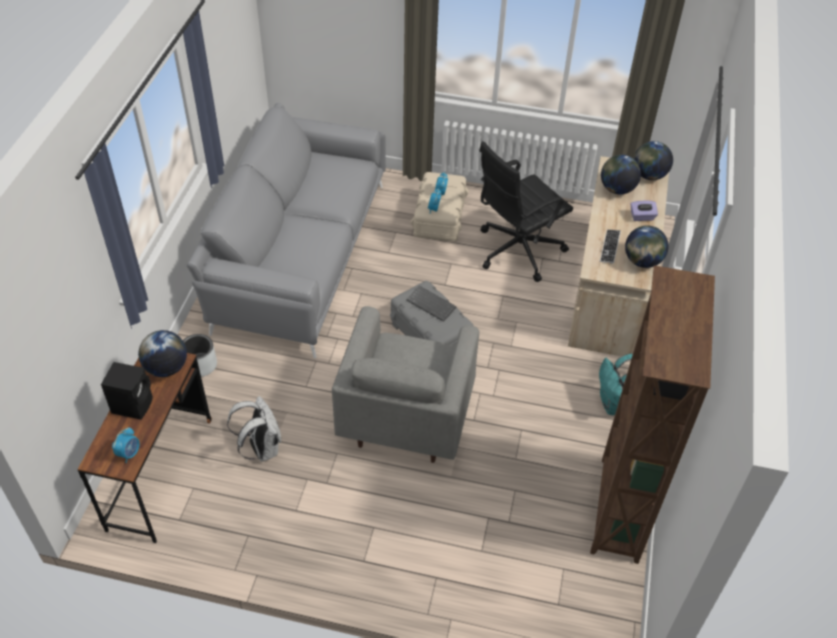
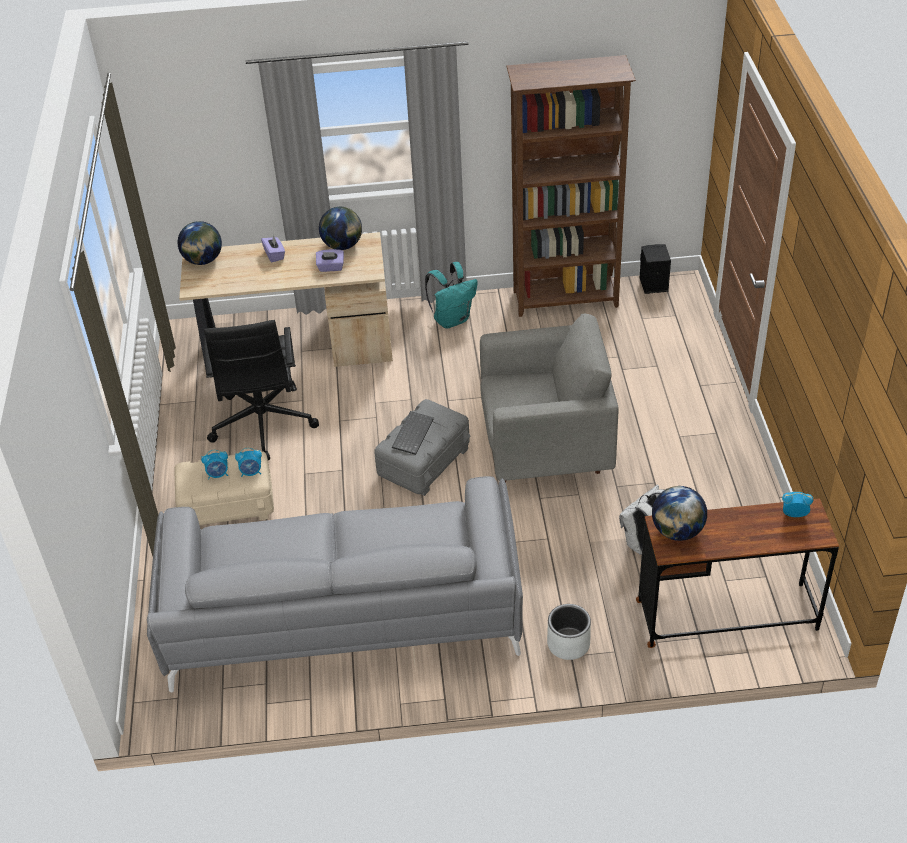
camera: 105 degrees left, 5 degrees down
black speaker [101,362,153,420] -> black speaker moved to [640,244,671,294]
black office chair [479,141,573,282] -> black office chair turned 45 degrees clockwise [204,320,319,460]
keyboard [600,229,621,264] -> purple tissue box [316,249,344,272]
globe [601,155,641,194] -> none

